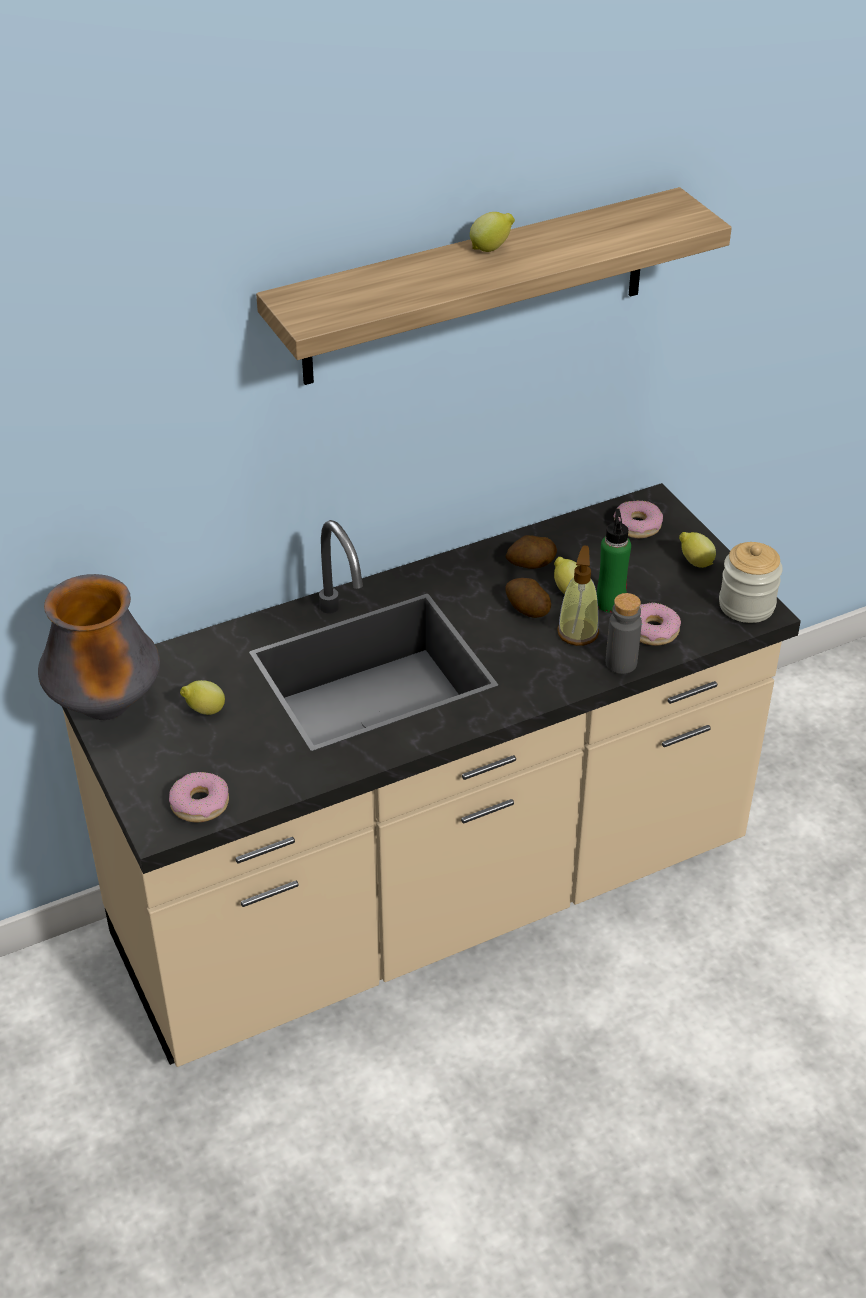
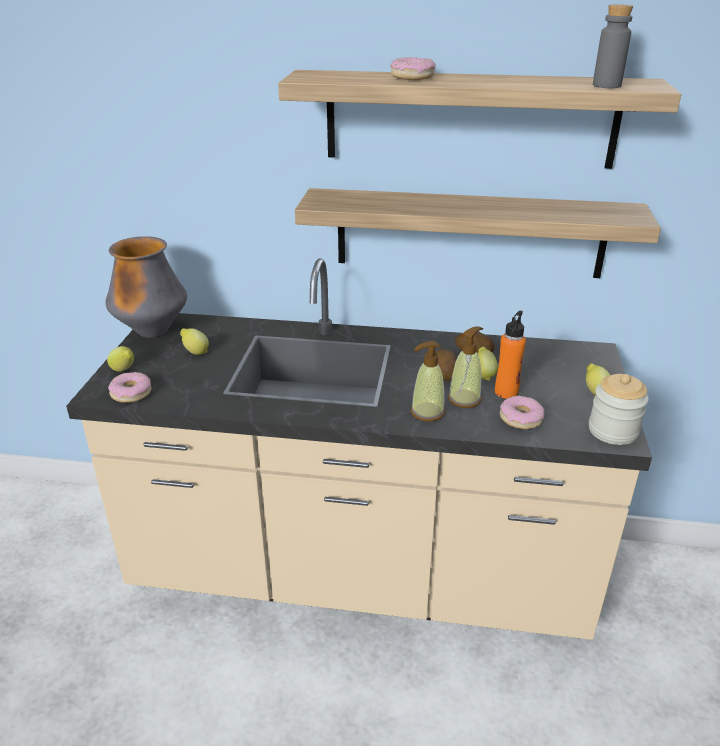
camera: 35 degrees right, 10 degrees down
lemon [470,212,515,252] -> lemon moved to [107,346,134,372]
green bottle [597,509,631,613] -> orange bottle [495,310,526,399]
grey bottle [606,593,642,674] -> grey bottle moved to [593,4,633,88]
donut [614,501,663,538] -> donut moved to [390,57,436,80]
none -> shelf [295,188,661,278]
none -> soap dispenser [411,341,445,422]

